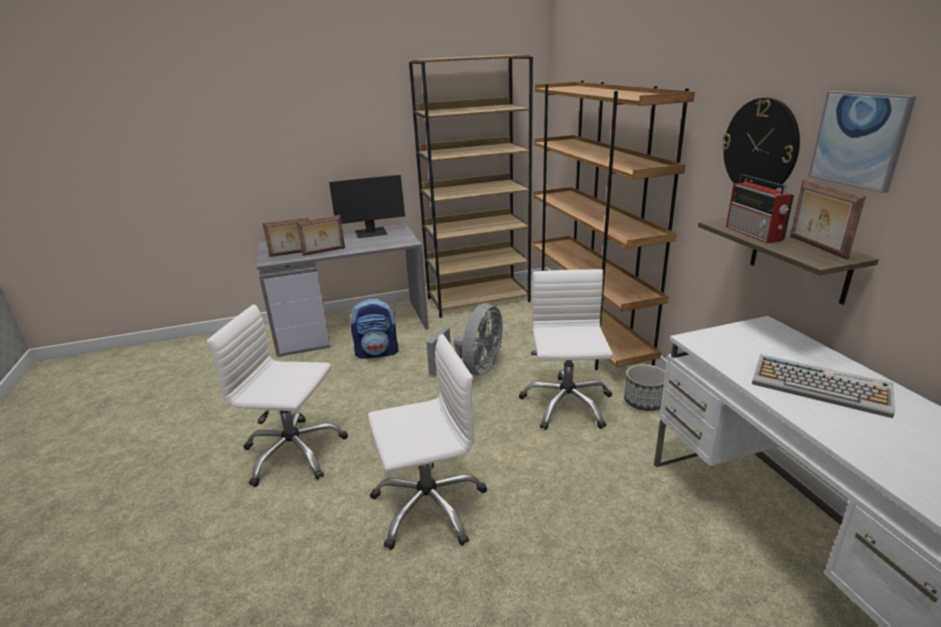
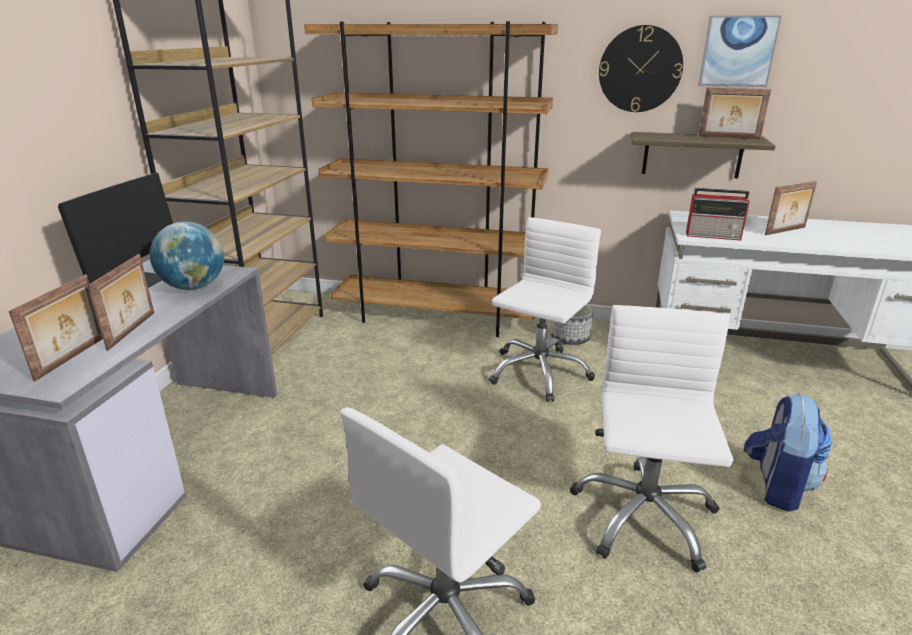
camera: 60 degrees left, 0 degrees up
backpack [350,299,398,359] -> backpack moved to [744,393,832,512]
grey fan [426,304,503,376] -> none
white office chair [519,269,613,430] -> white office chair turned 90 degrees clockwise [489,217,601,402]
radio [726,174,794,243] -> radio moved to [686,188,750,241]
keyboard [752,354,895,418] -> picture frame [765,181,817,235]
none -> globe [150,222,224,290]

